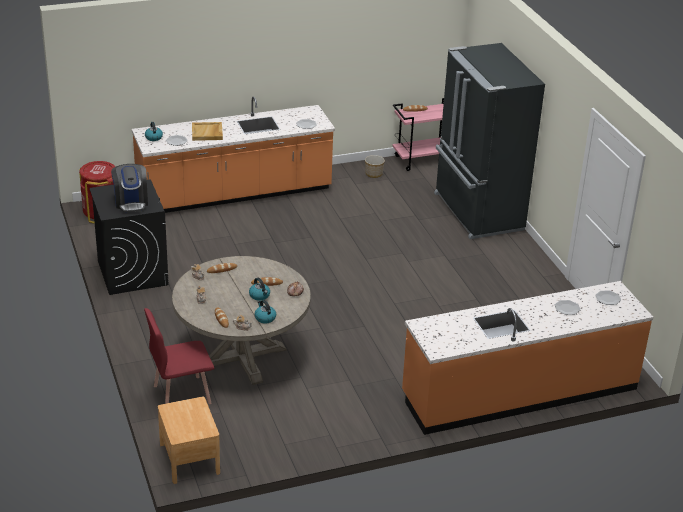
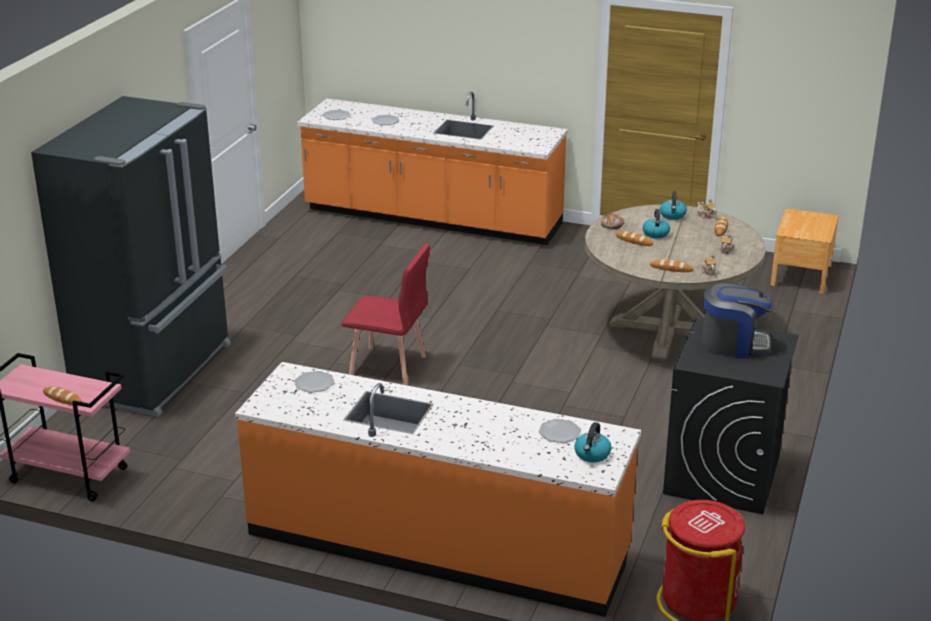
camera: 140 degrees left, 5 degrees down
coffee machine [111,164,148,213] -> coffee machine turned 75 degrees clockwise [702,282,775,359]
red chair [144,308,214,404] -> red chair moved to [341,244,430,385]
beige tray [192,122,223,141] -> none
planter [365,155,385,178] -> none

